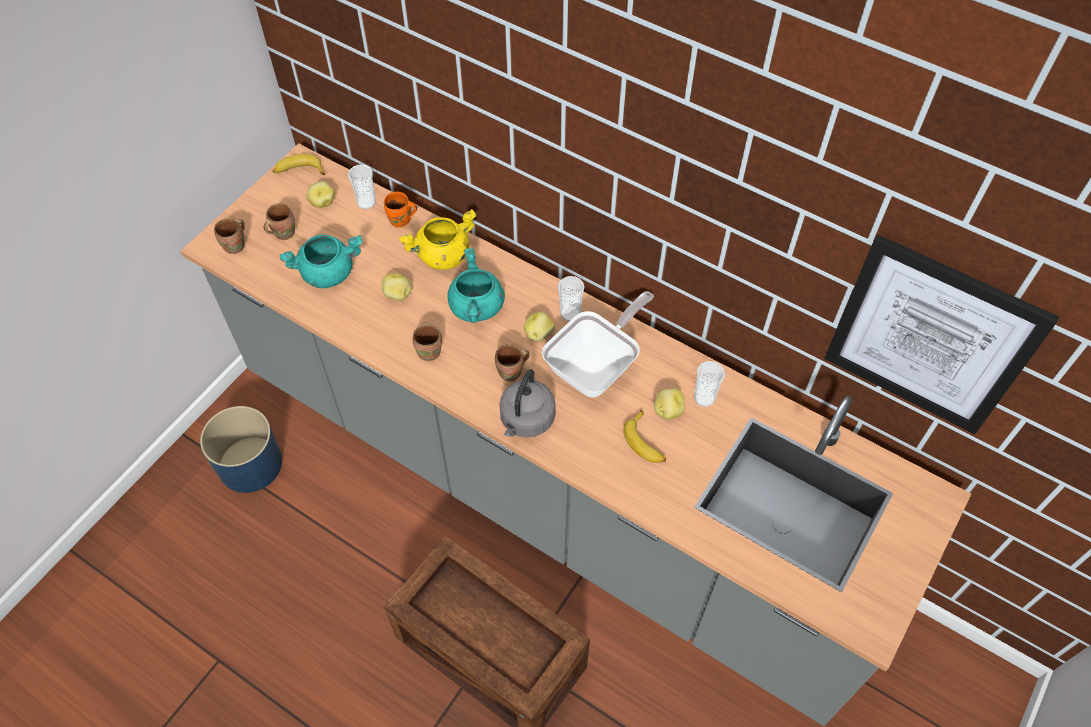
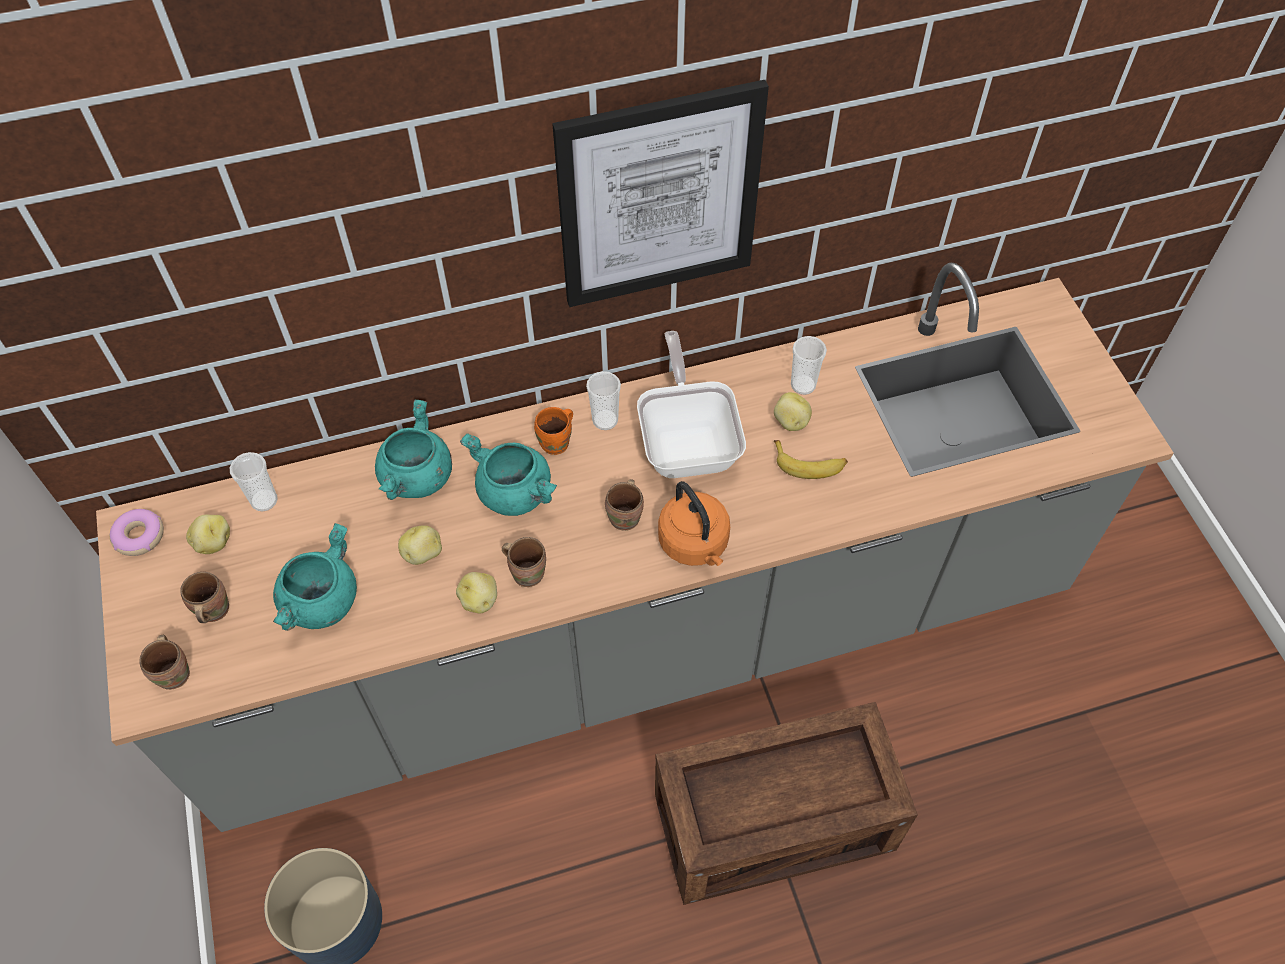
camera: 50 degrees left, 0 degrees up
banana [273,154,325,175] -> donut [110,509,164,556]
orange mug [384,192,417,228] -> orange mug moved to [534,407,573,455]
yellow cooking pot [399,209,476,270] -> turquoise cooking pot [375,400,452,500]
grey kettle [500,369,556,437] -> orange kettle [658,481,730,566]
potato [524,312,555,341] -> potato moved to [456,572,497,614]
picture [824,234,1059,434] -> picture moved to [552,80,769,307]

